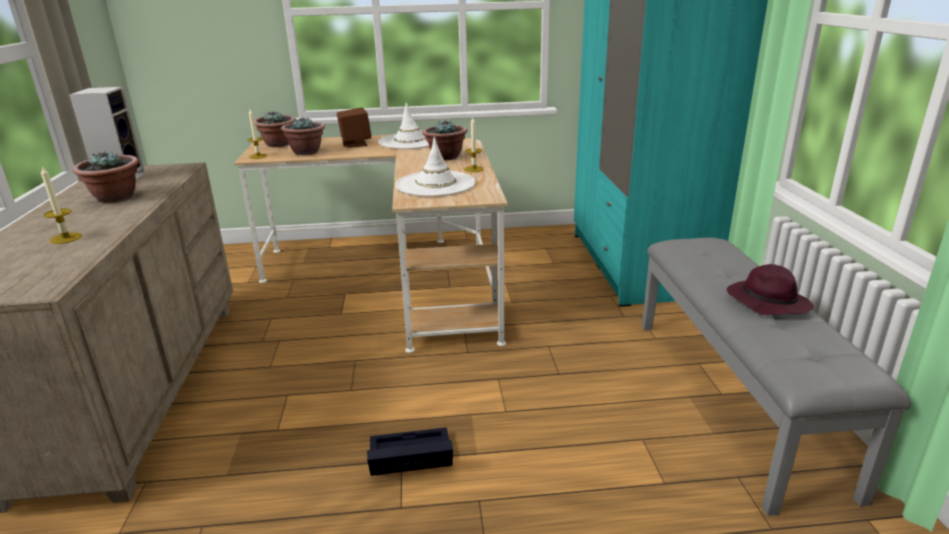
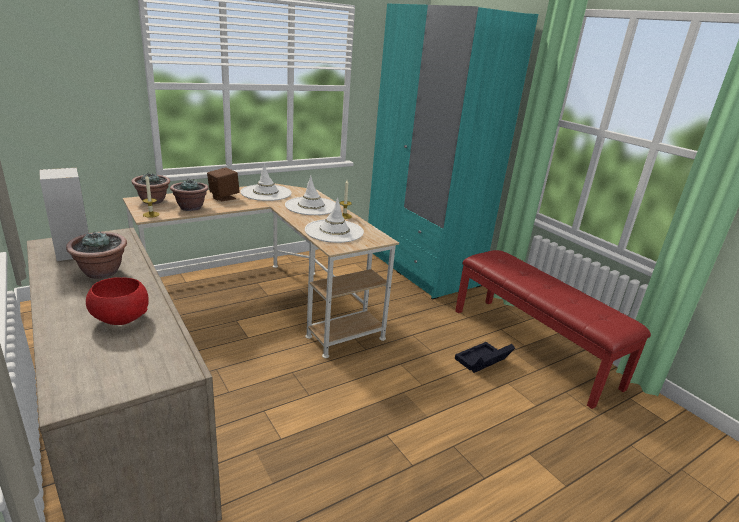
camera: 30 degrees left, 0 degrees up
candle [41,166,82,244] -> red bowl [86,277,149,325]
black storage box [367,427,453,476] -> black storage box moved to [455,342,515,373]
potted plant [422,121,468,160] -> white hat [285,176,335,215]
grey bench [642,238,911,516] -> red bench [455,250,651,409]
purple hat [727,264,814,315] -> none

